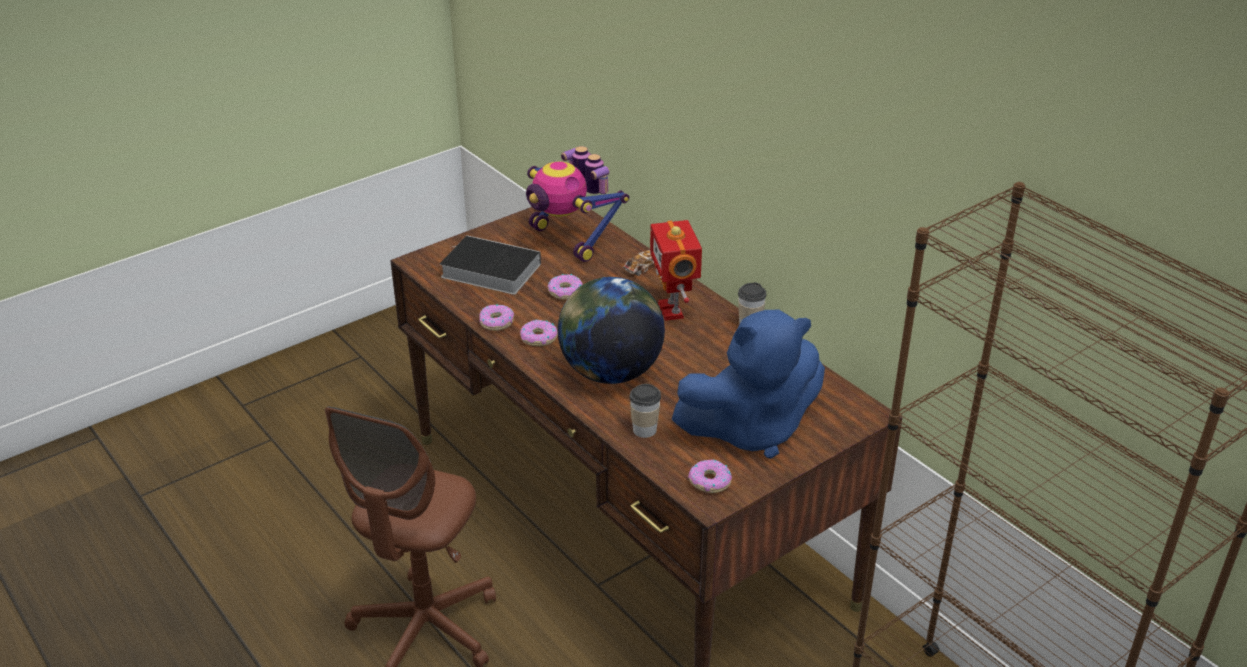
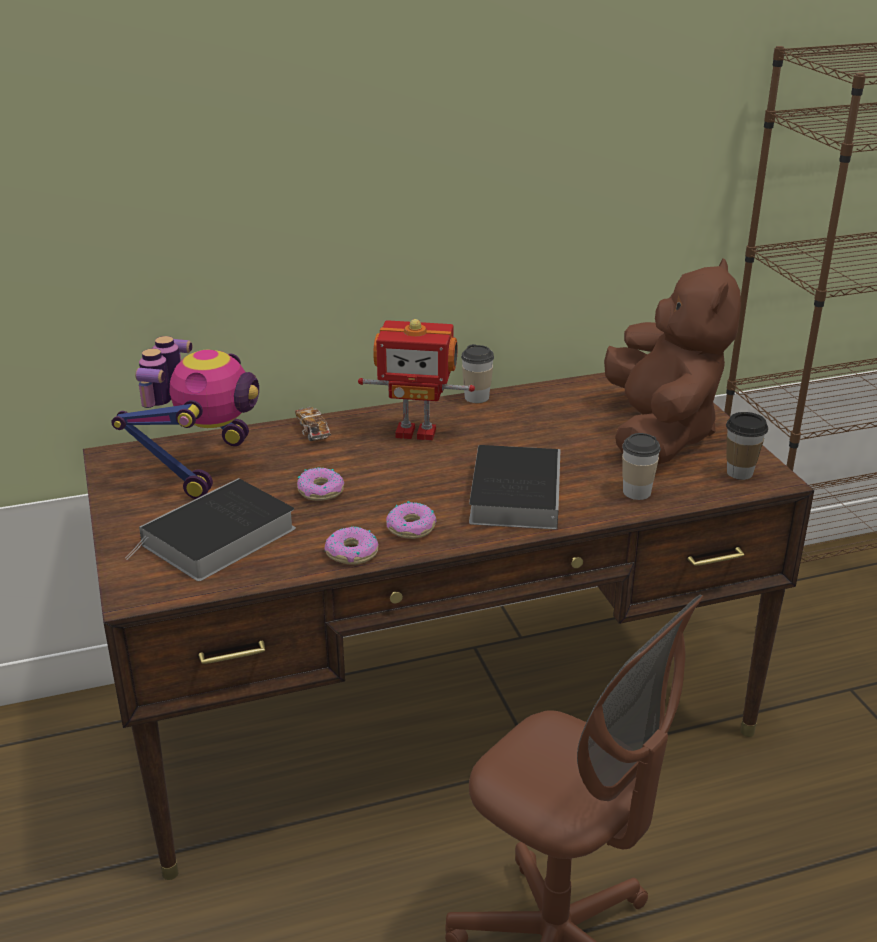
camera: 70 degrees left, 5 degrees down
toy robot [526,146,629,262] -> toy robot turned 60 degrees counterclockwise [111,336,259,499]
globe [558,277,665,384] -> book [469,445,560,529]
blue plush toy [671,310,825,459] -> brown plush toy [604,258,741,464]
donut [688,460,732,493] -> cup [726,412,768,480]

